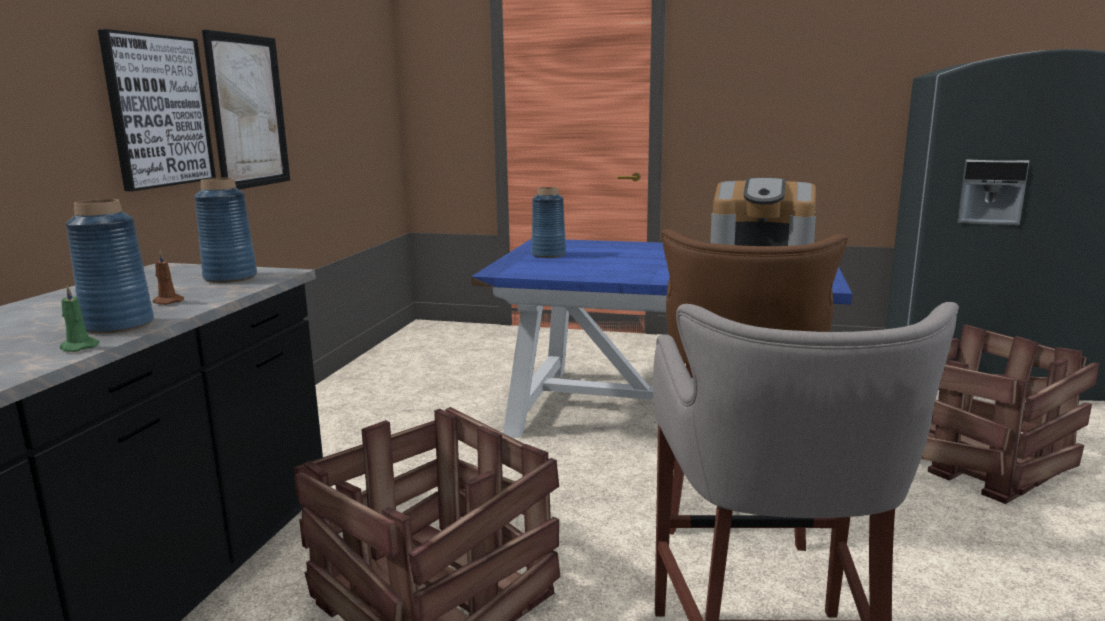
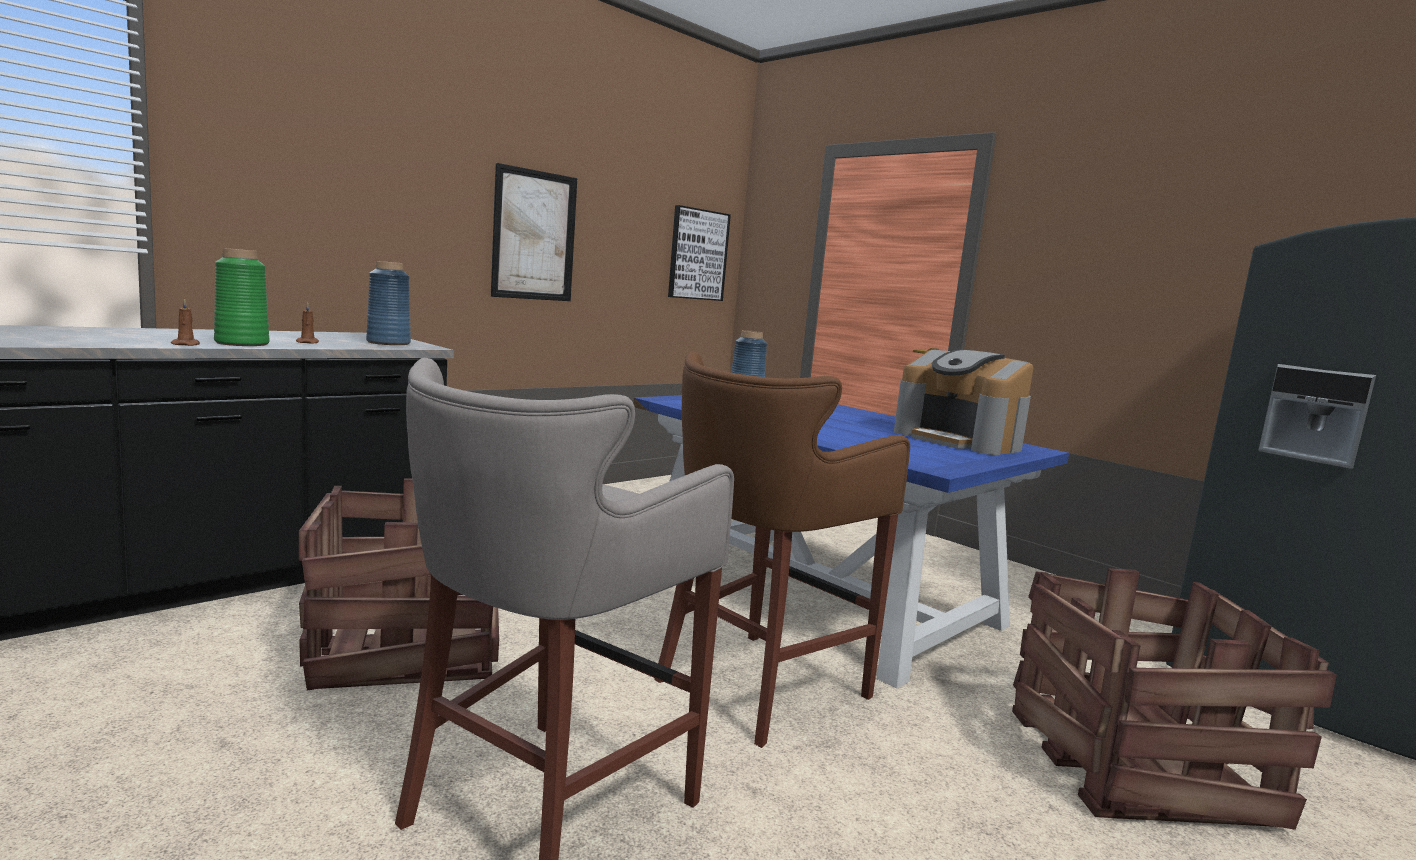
camera: 30 degrees right, 5 degrees down
green candle [60,285,100,352] -> brown candle [171,298,200,346]
blue vase [66,199,154,334] -> green vase [214,248,270,346]
picture [98,29,216,191] -> picture moved to [668,205,731,301]

